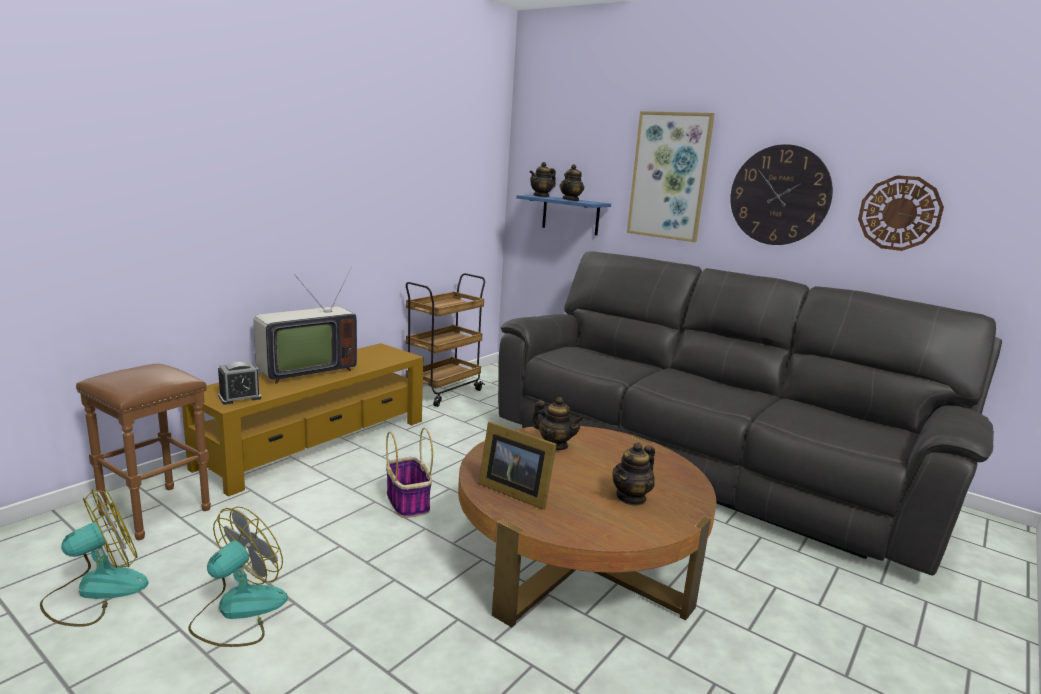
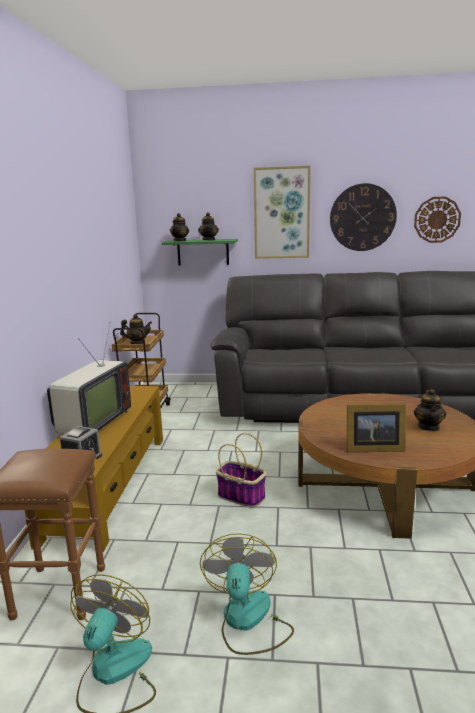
camera: 30 degrees left, 0 degrees up
blue shelf [516,195,611,236] -> green shelf [162,239,238,266]
teapot [531,397,584,450] -> teapot moved to [120,314,152,344]

